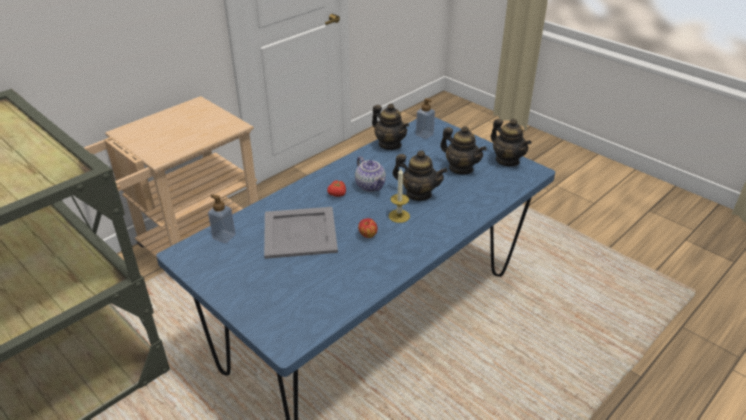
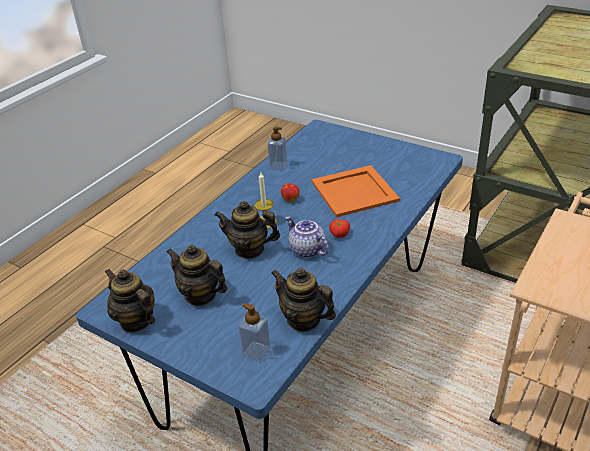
camera: 170 degrees right, 0 degrees up
soap dispenser [208,195,236,243] -> soap dispenser moved to [267,126,287,170]
grey tray [264,207,338,259] -> orange tray [312,165,400,217]

